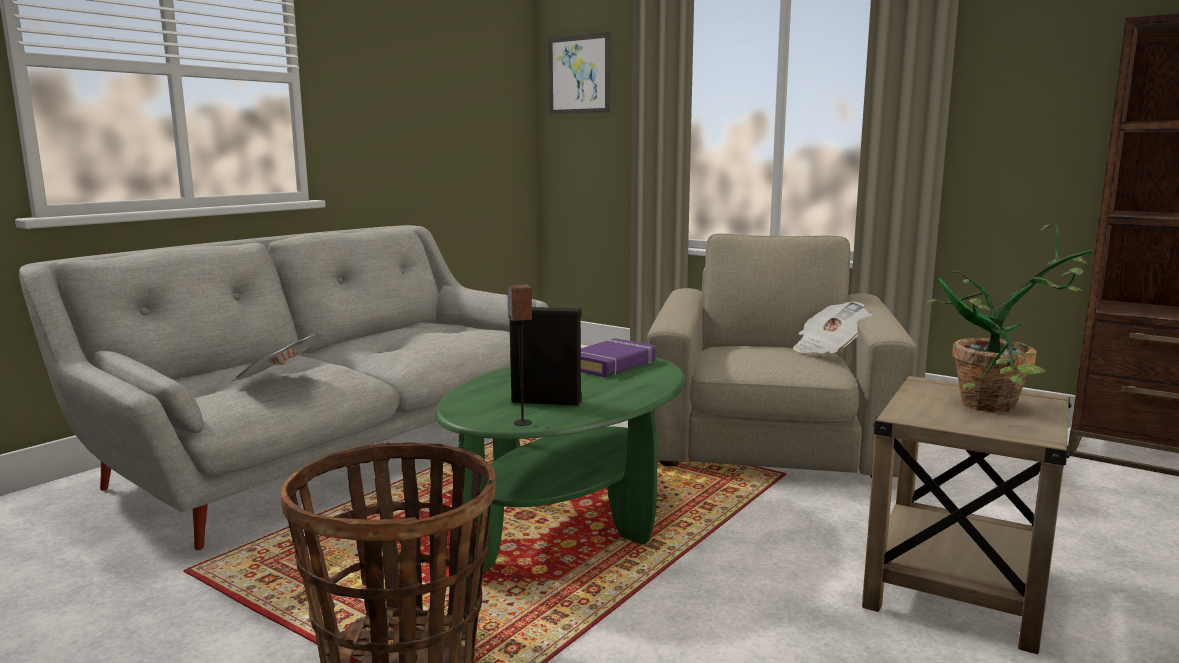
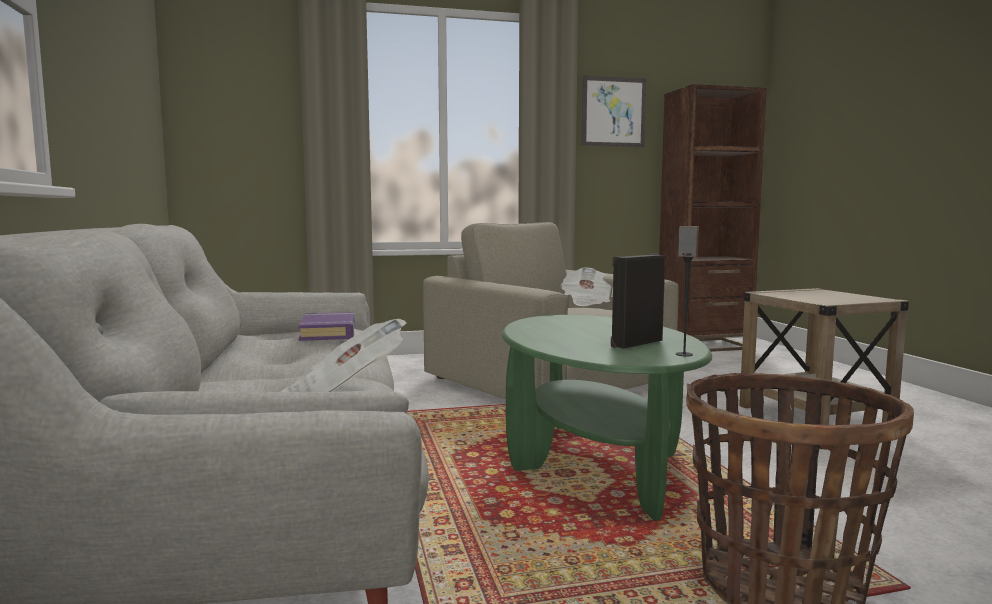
camera: 50 degrees left, 5 degrees down
picture [549,32,610,114] -> picture moved to [582,75,646,147]
purple book [581,338,656,377] -> purple book moved to [298,312,355,341]
potted plant [927,224,1093,412] -> none

